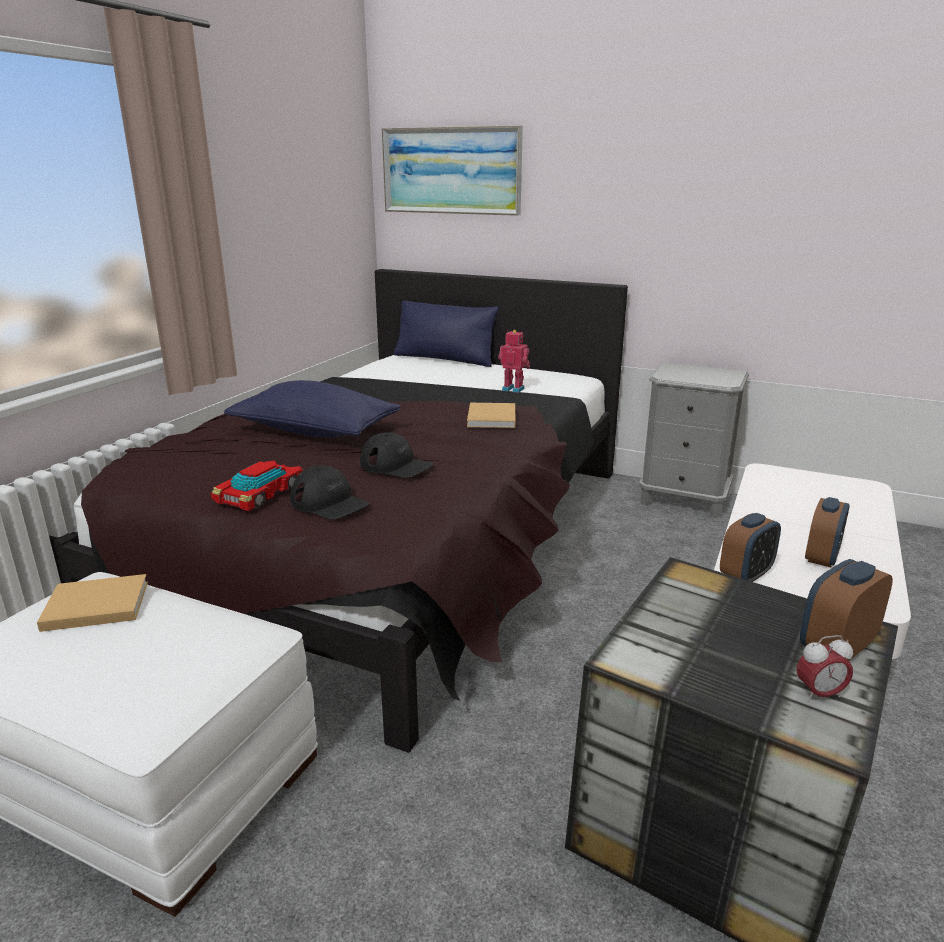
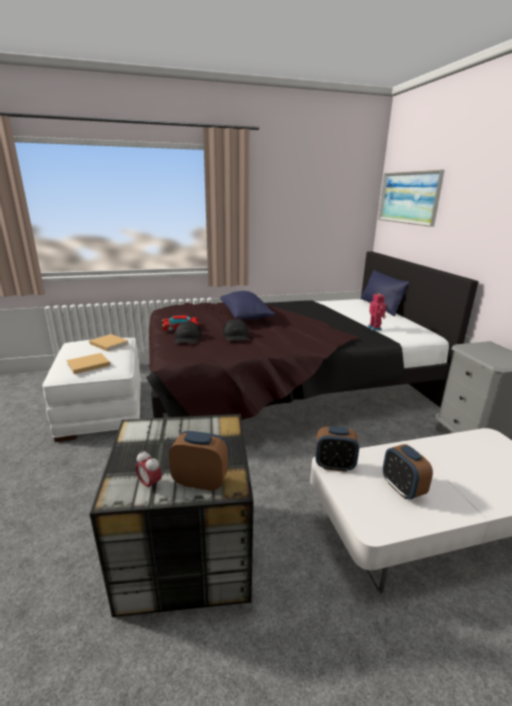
camera: 50 degrees right, 0 degrees up
beige book [467,403,515,428] -> beige book moved to [66,353,110,374]
alarm clock [805,497,850,567] -> alarm clock turned 75 degrees clockwise [383,444,433,499]

